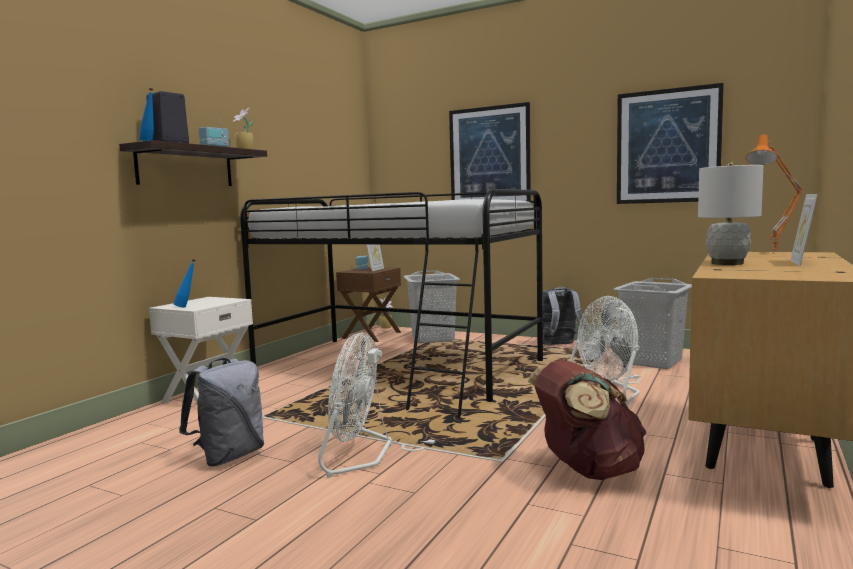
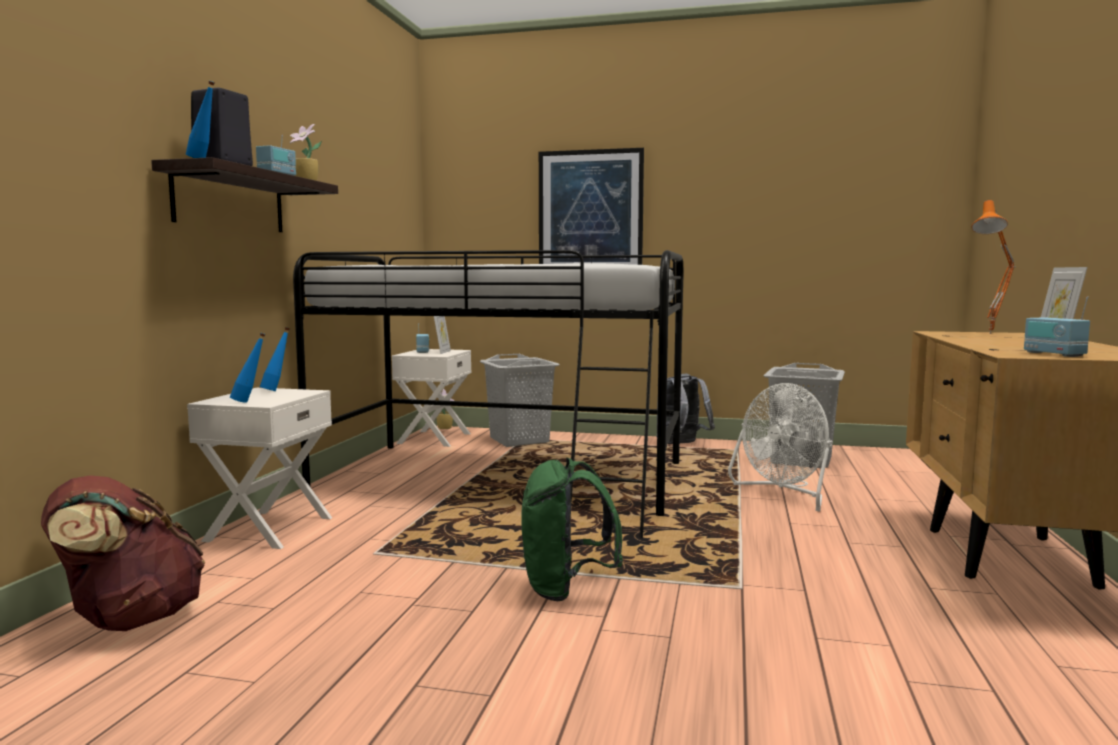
camera: 15 degrees left, 0 degrees up
grey backpack [179,358,264,467] -> none
white fan [318,332,436,478] -> green backpack [521,458,623,601]
brown nightstand [336,267,401,342] -> white nightstand [392,349,471,447]
brown backpack [528,360,646,480] -> brown backpack moved to [41,475,205,631]
picture [617,83,724,204] -> none
white table lamp [698,162,763,265] -> none
none -> blue bottle [260,327,290,391]
none -> radio [1024,296,1090,357]

